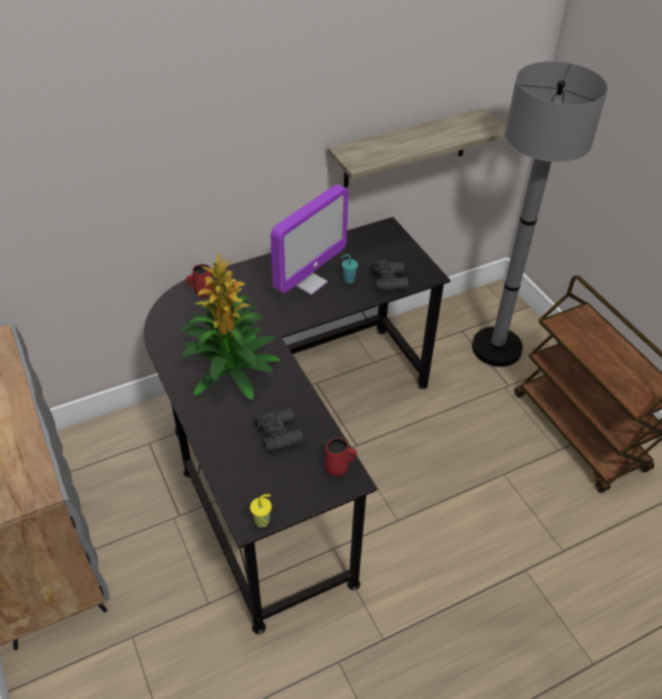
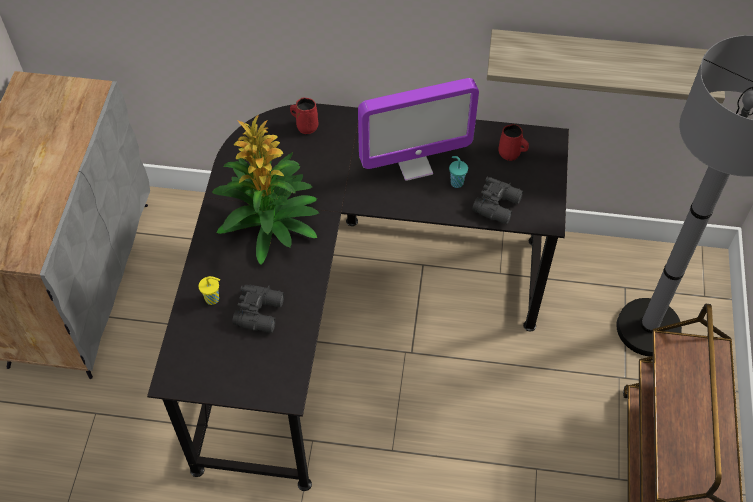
camera: 35 degrees right, 10 degrees up
yellow cup [250,494,271,528] -> yellow cup moved to [199,276,220,305]
red mug [324,437,357,477] -> red mug moved to [498,124,529,161]

